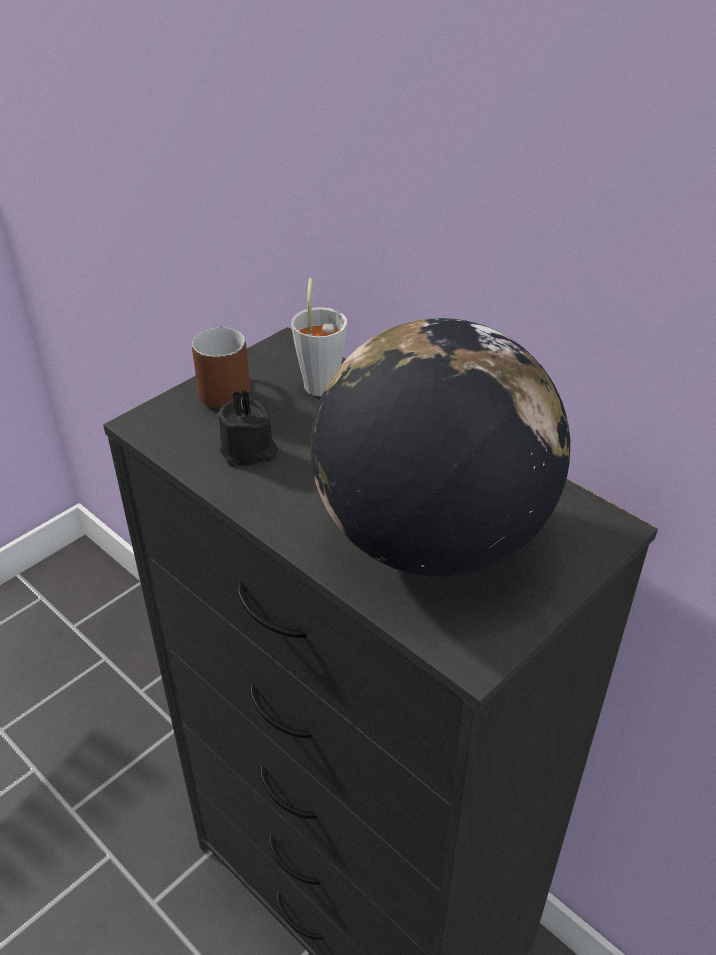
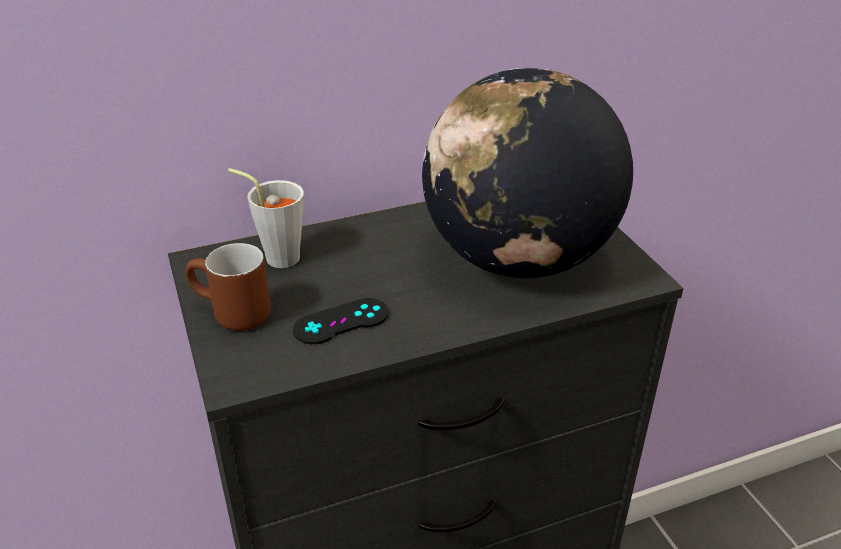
camera: 65 degrees left, 5 degrees down
black candle [217,389,277,466] -> black game controller [293,298,389,344]

